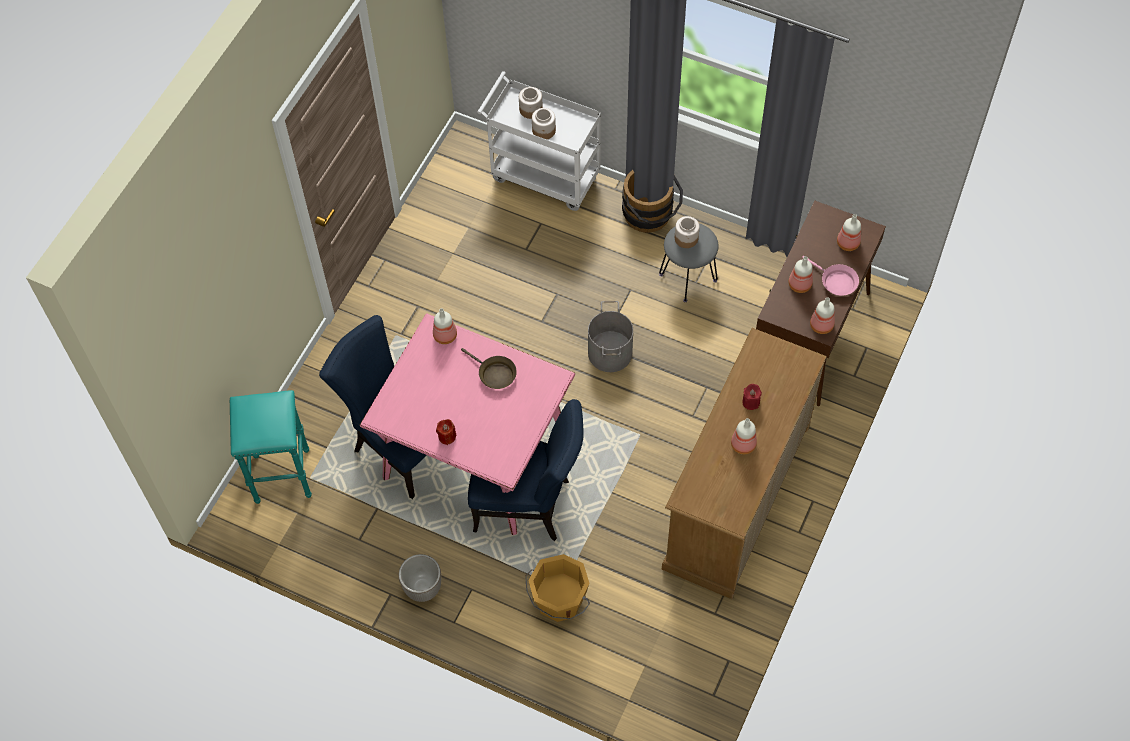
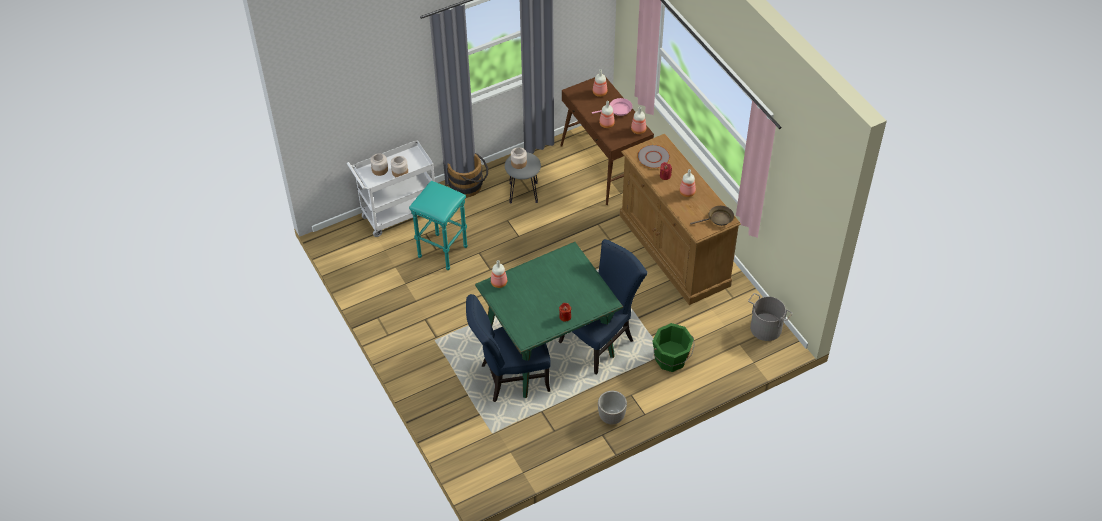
camera: 55 degrees left, 10 degrees down
turquoise stool [230,390,312,504] -> turquoise stool moved to [409,181,468,270]
pink dining table [360,313,575,535] -> green dining table [475,242,623,398]
brown frying pan [461,348,517,389] -> brown frying pan moved to [690,206,734,226]
orange bucket [525,554,590,622] -> green bucket [653,323,695,372]
grey bucket [588,301,633,372] -> grey bucket moved to [748,293,792,341]
none -> grey plate [637,145,670,168]

